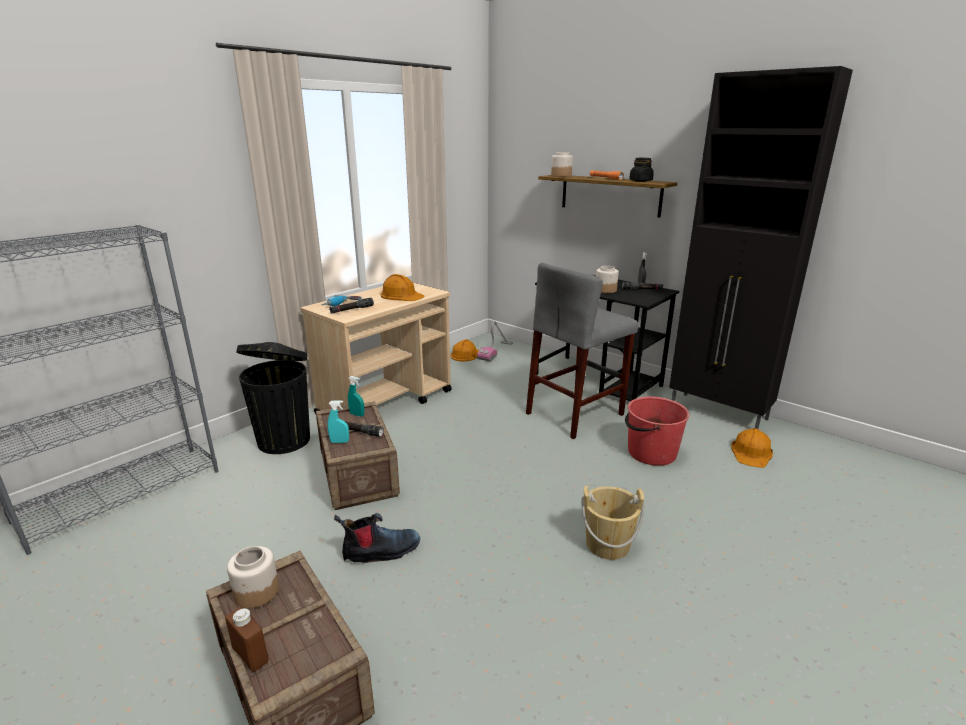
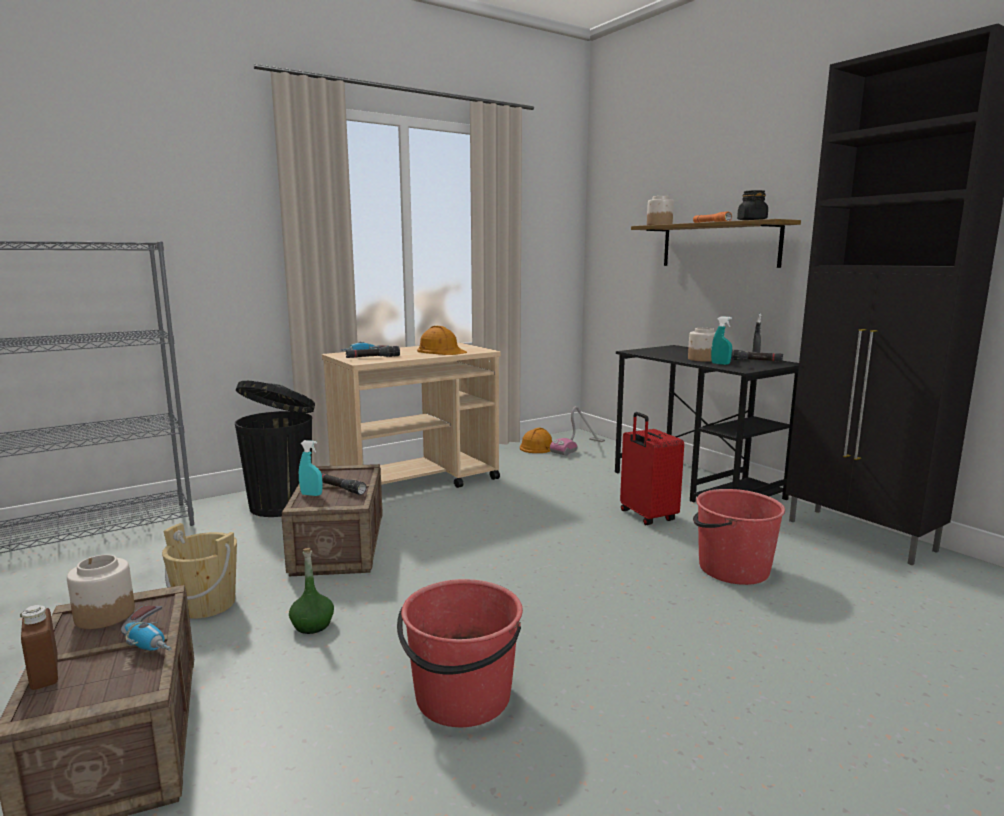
camera: 15 degrees right, 10 degrees down
boot [334,513,420,563] -> green bottle [289,548,334,634]
turquoise spray bottle [348,376,364,416] -> turquoise spray bottle moved to [711,316,732,365]
grey stool [526,263,638,439] -> red suitcase [620,412,684,525]
beige bucket [581,486,645,560] -> beige bucket moved to [162,523,237,619]
orange hard hat [731,428,773,468] -> none
none -> power drill [121,606,172,651]
none -> red bucket [397,579,523,727]

